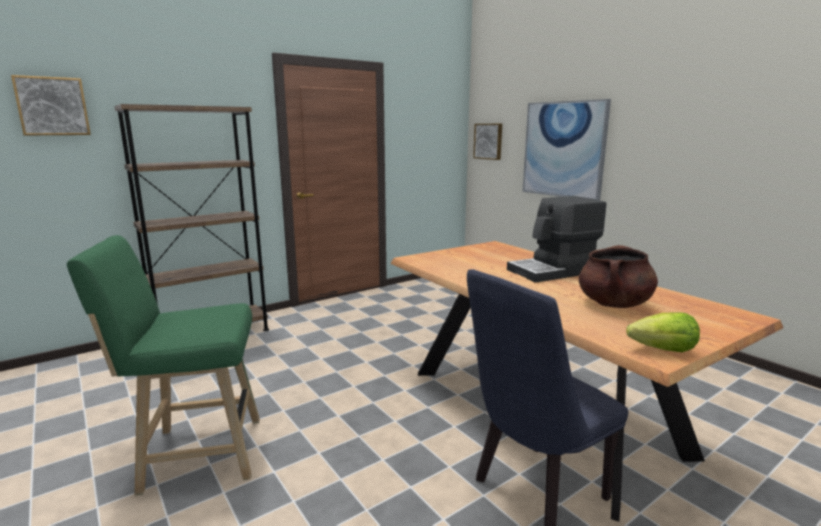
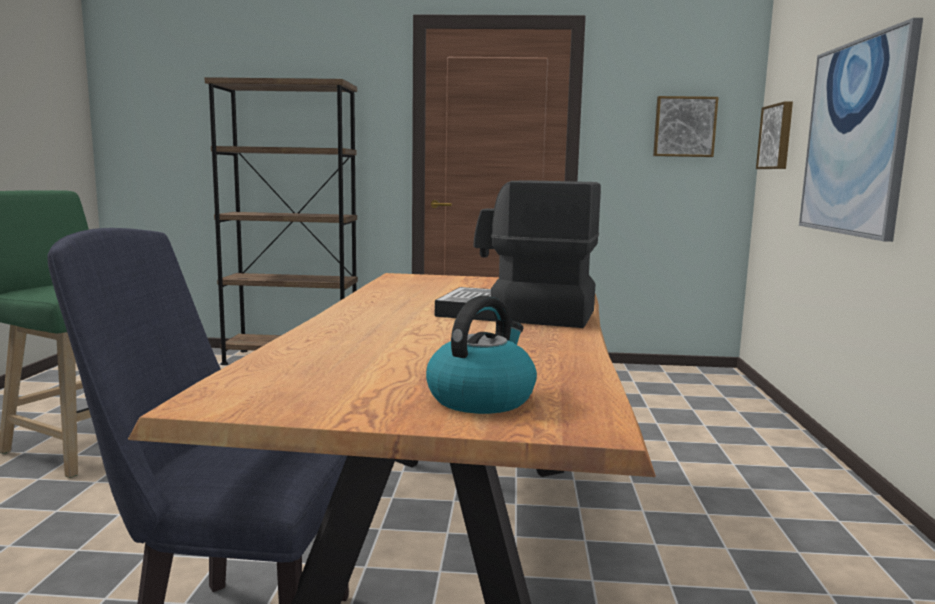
camera: 40 degrees right, 5 degrees down
picture [11,75,91,135] -> picture moved to [653,96,719,157]
brown cooking pot [579,245,658,308] -> none
lettuce [626,312,700,352] -> none
none -> kettle [426,295,537,414]

